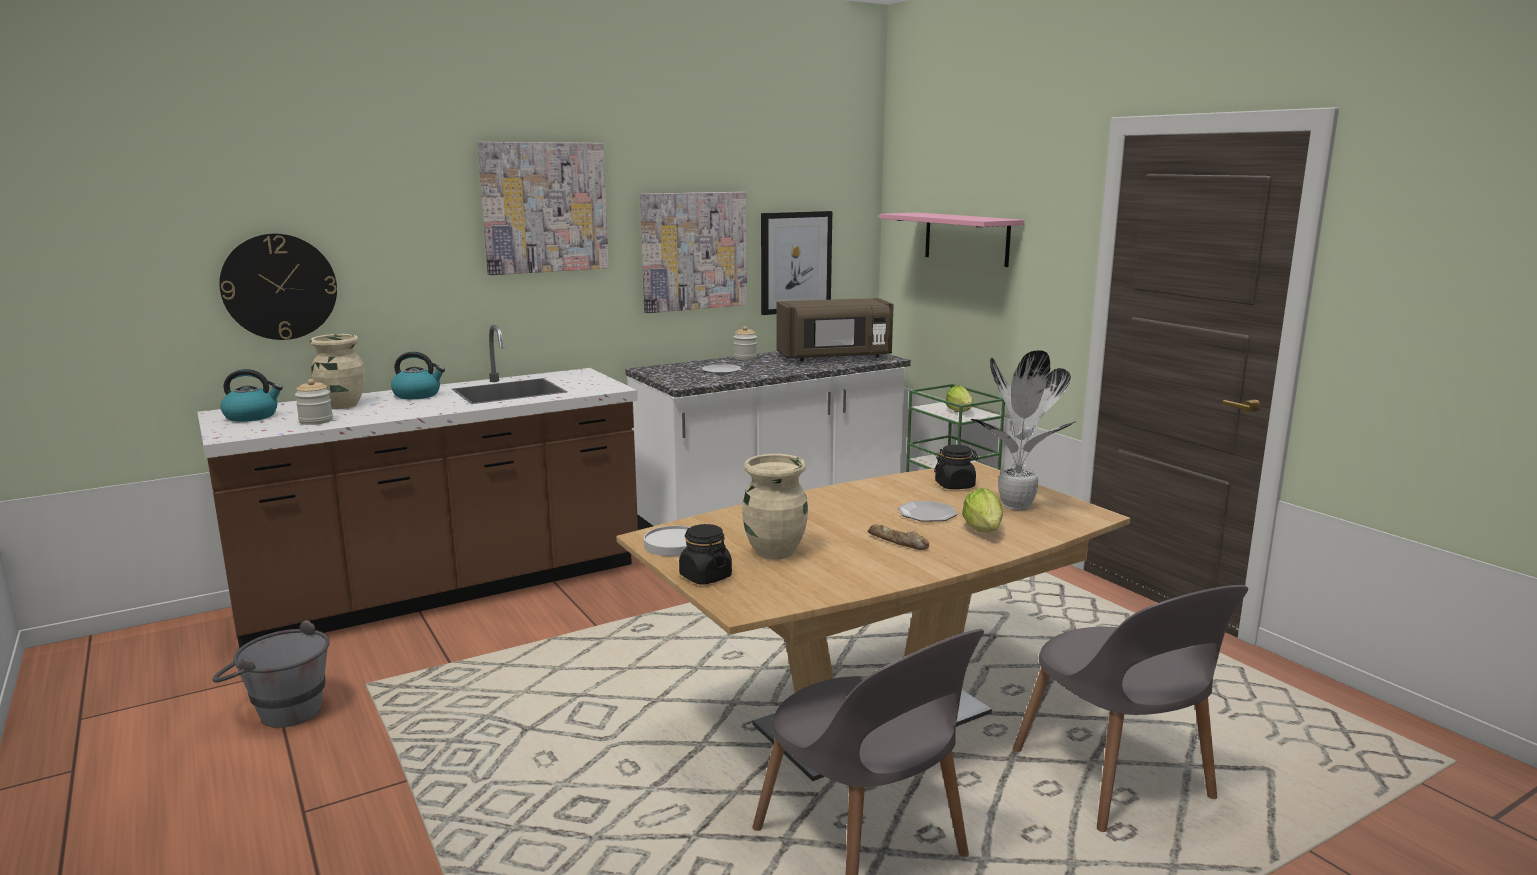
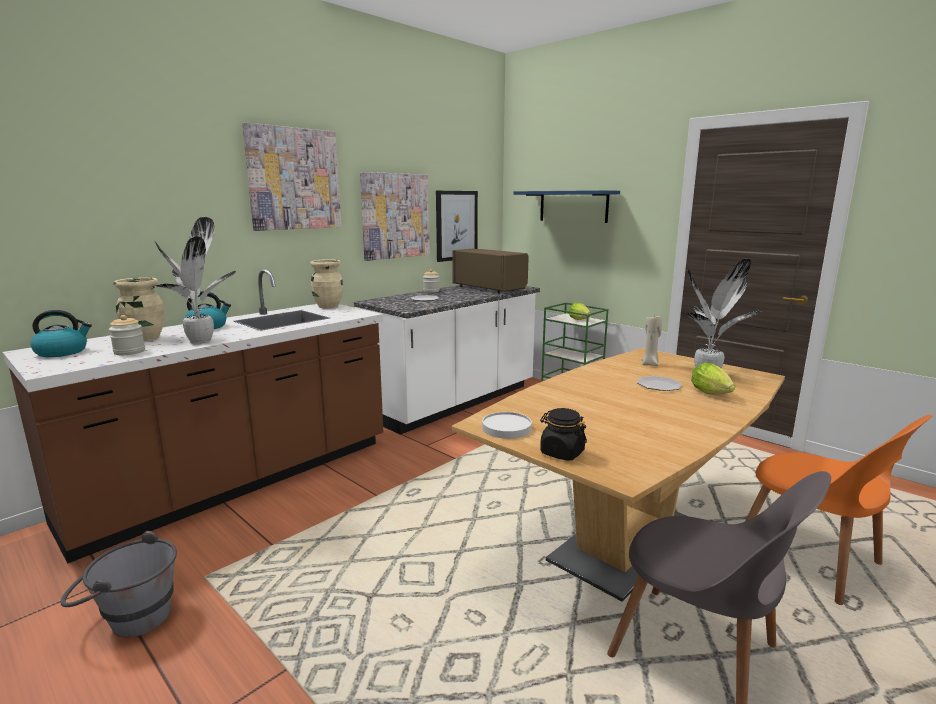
camera: 15 degrees left, 0 degrees up
wall clock [219,234,337,340] -> none
beige vase [742,454,808,559] -> beige vase moved to [310,259,343,308]
brown microwave [776,298,894,361] -> brown microwave turned 105 degrees counterclockwise [452,249,529,293]
bread [868,524,929,550] -> none
pink shelf [879,212,1024,267] -> blue shelf [513,190,620,223]
black jar [934,445,979,489] -> beige candle [641,314,662,366]
grey chair [1013,585,1248,832] -> orange chair [745,415,932,605]
none -> potted plant [155,217,236,344]

